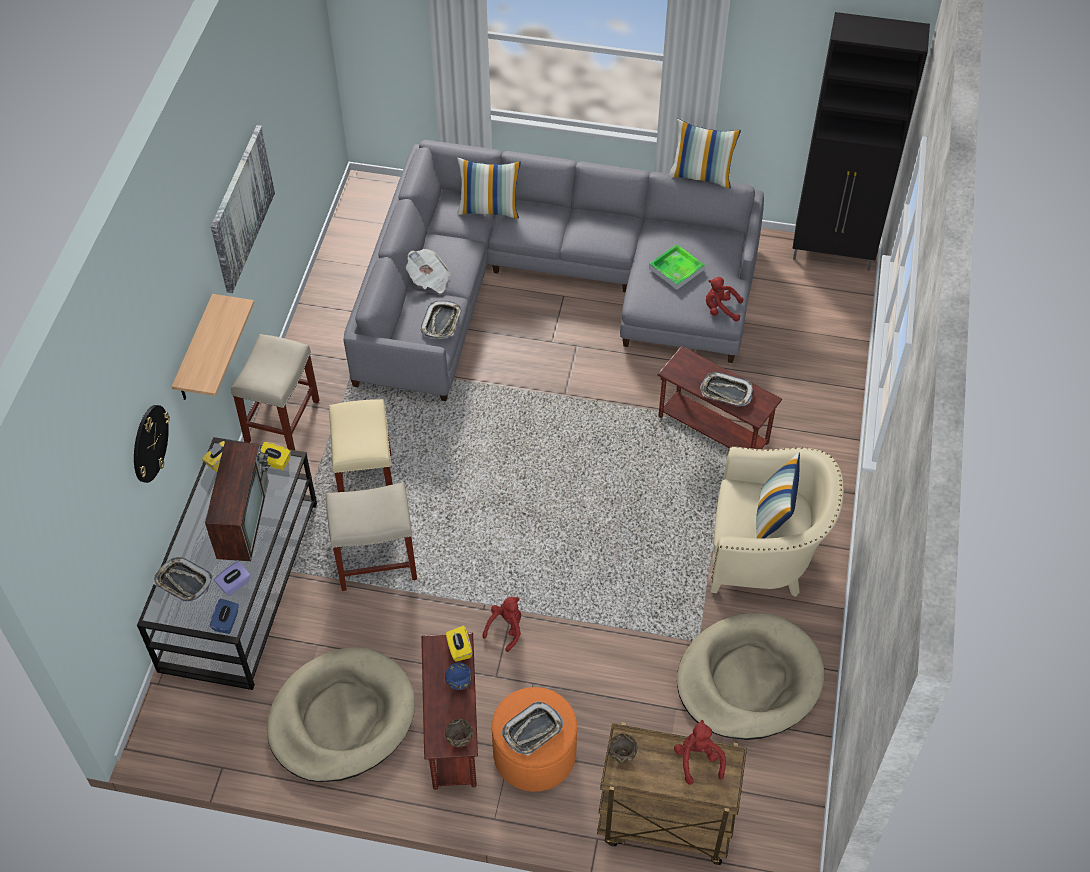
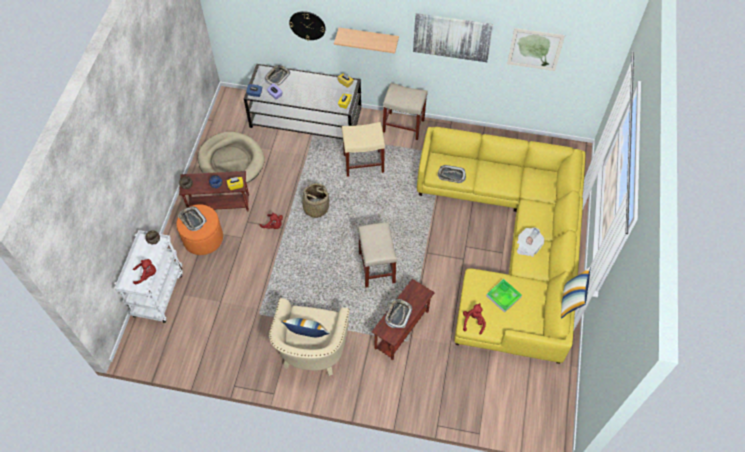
camera: 90 degrees right, 5 degrees up
television [205,441,270,561] -> none
beige stool [326,483,417,591] -> beige stool moved to [358,222,397,288]
grey sofa [343,140,764,401] -> yellow sofa [417,127,586,364]
newspaper [406,249,451,293] -> newspaper moved to [517,228,544,257]
pillow [457,158,521,219] -> none
brown cart [597,722,747,865] -> white cart [114,230,183,323]
beige dog bed [677,613,825,740] -> none
black cabinet [792,12,930,271] -> none
none -> basket [299,183,331,218]
none -> picture [507,28,565,71]

